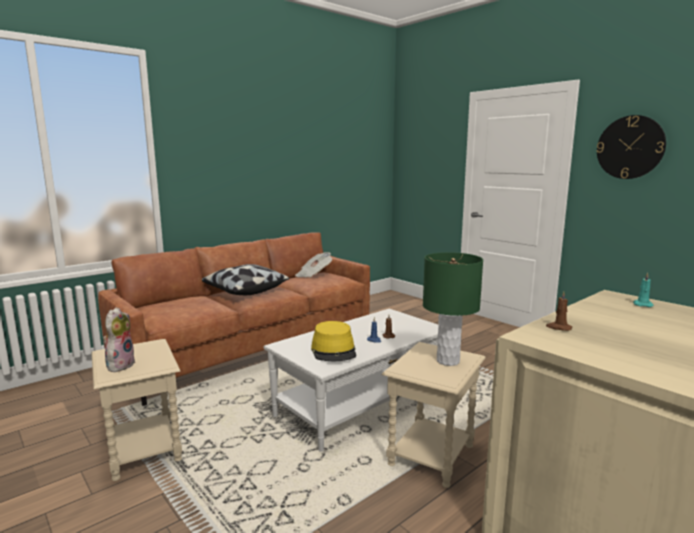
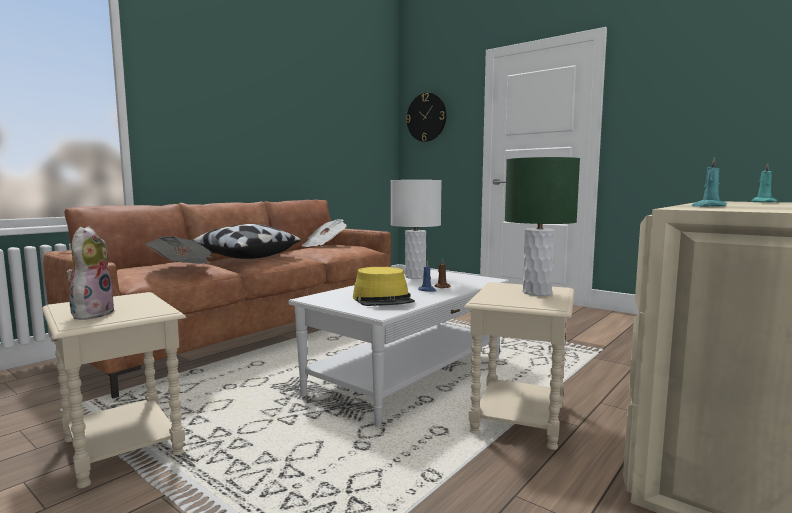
camera: 10 degrees left, 5 degrees down
brown candle [546,291,572,331] -> turquoise candle [692,157,727,207]
wall clock [596,115,666,179] -> wall clock moved to [406,93,447,142]
none -> newspaper [146,236,212,264]
none -> white table lamp [391,180,442,279]

